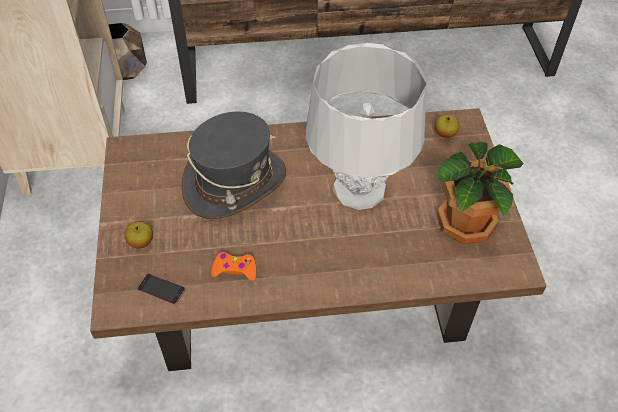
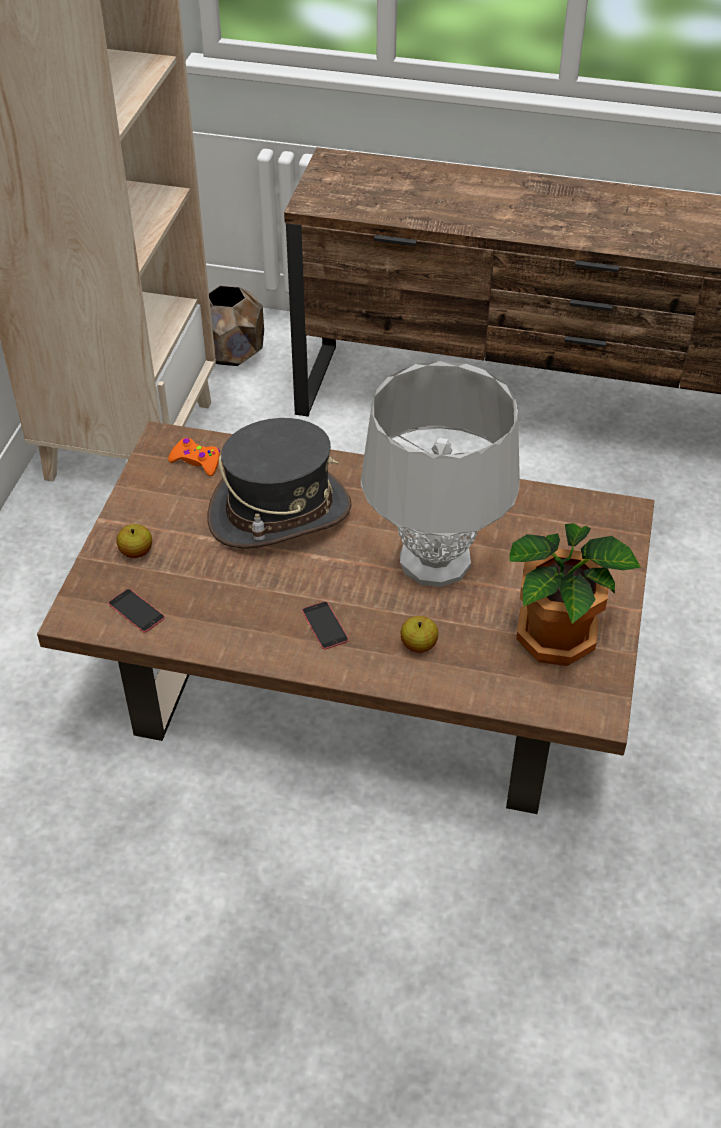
camera: 20 degrees right, 5 degrees down
orange game controller [211,252,256,281] -> orange game controller moved to [168,438,220,476]
apple [435,114,459,138] -> apple moved to [401,616,438,653]
none -> phone [302,601,349,649]

